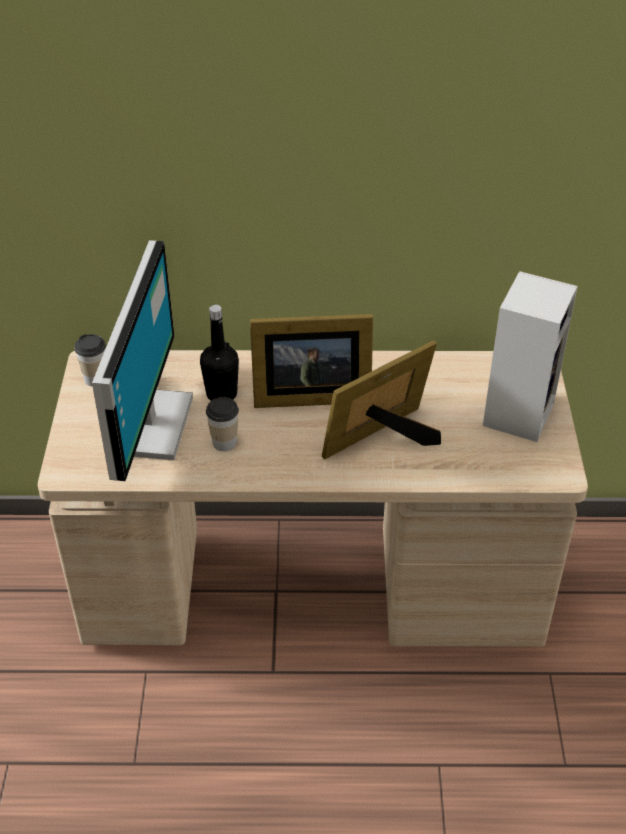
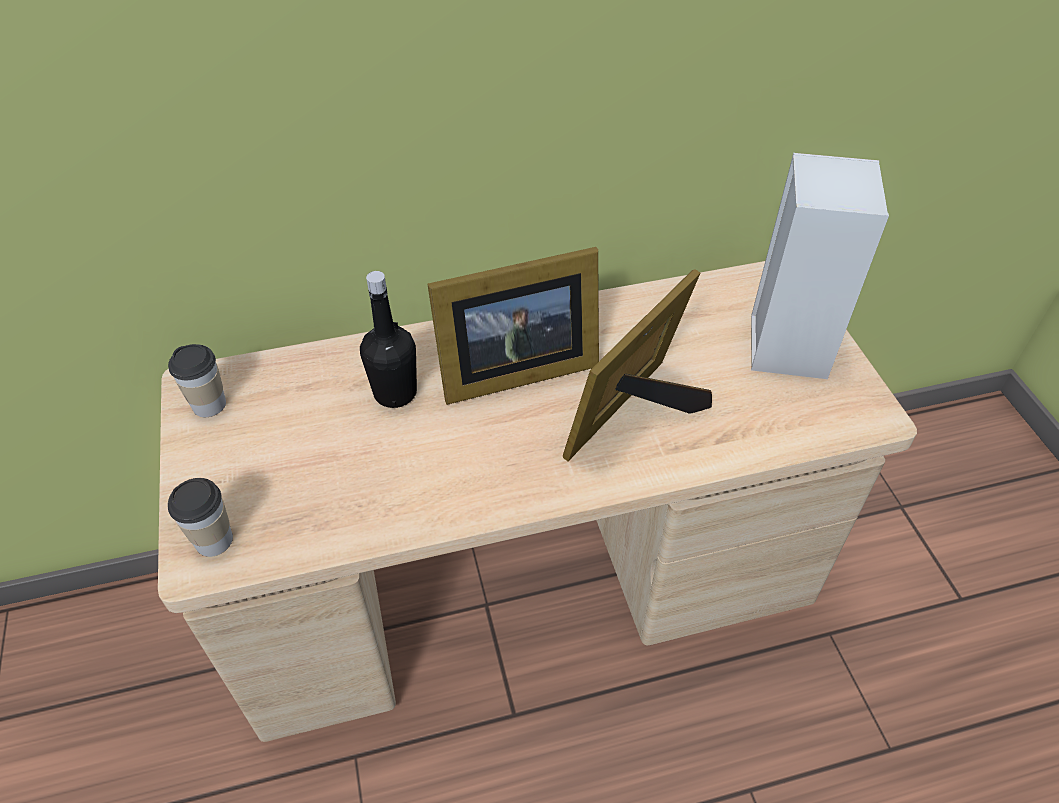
camera: 15 degrees left, 5 degrees up
monitor [92,240,193,481] -> none
cup [206,397,239,451] -> cup moved to [168,478,233,557]

